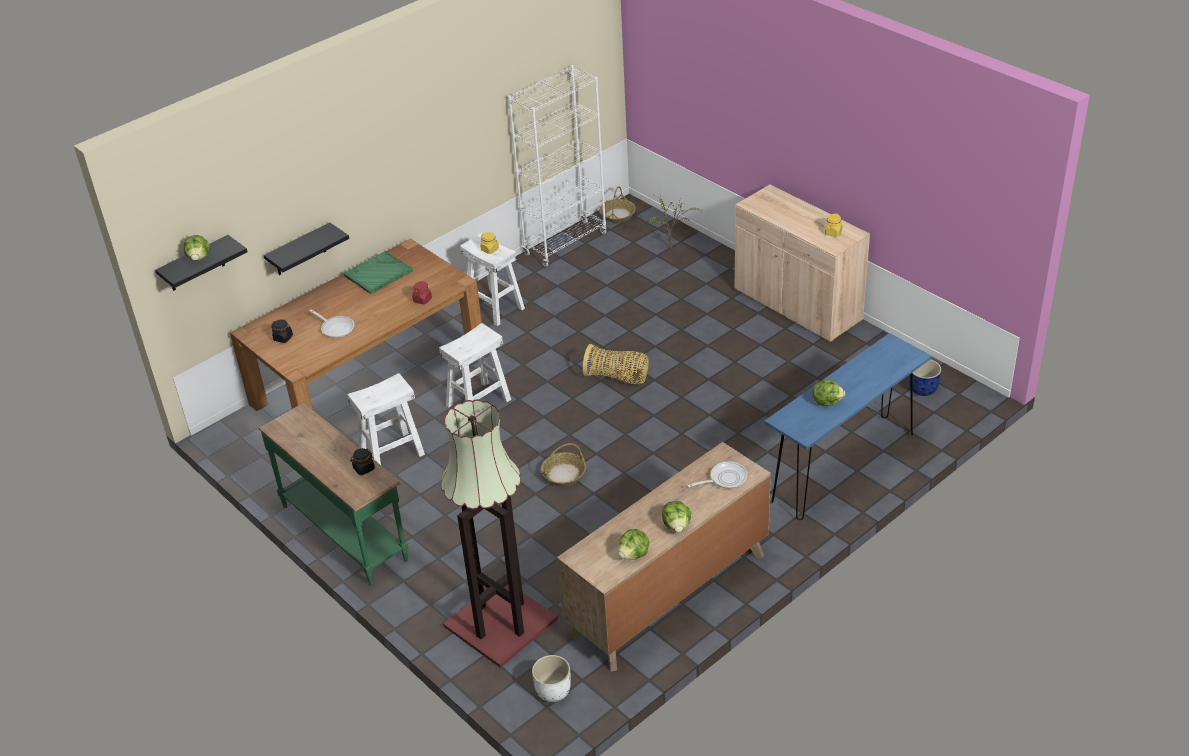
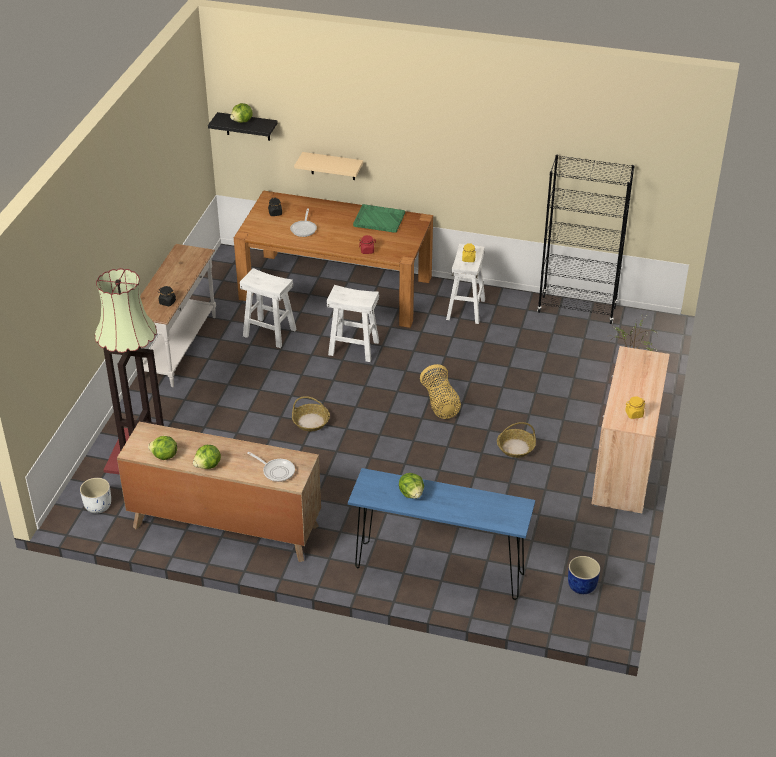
camera: 55 degrees right, 0 degrees up
green console table [258,403,408,585] -> white console table [136,244,216,387]
black shelf [264,222,349,275] -> beige shelf [294,152,363,180]
white bookcase [508,65,607,267] -> black bookcase [537,155,635,324]
basket [599,186,636,223] -> basket moved to [497,422,536,458]

